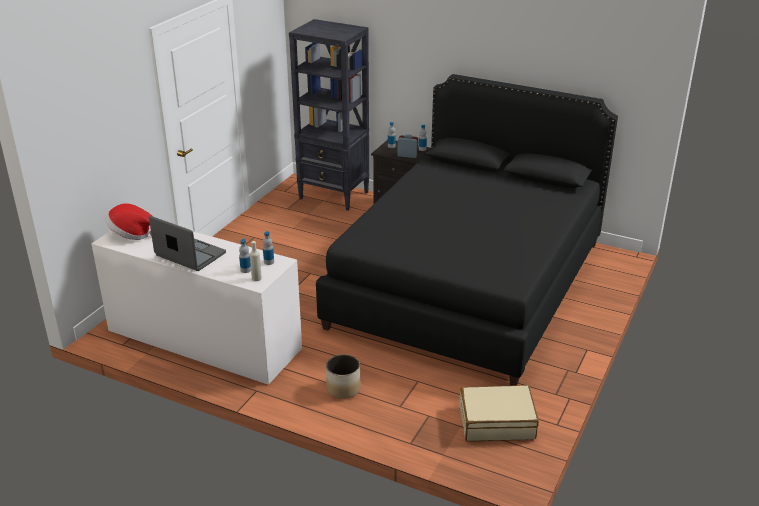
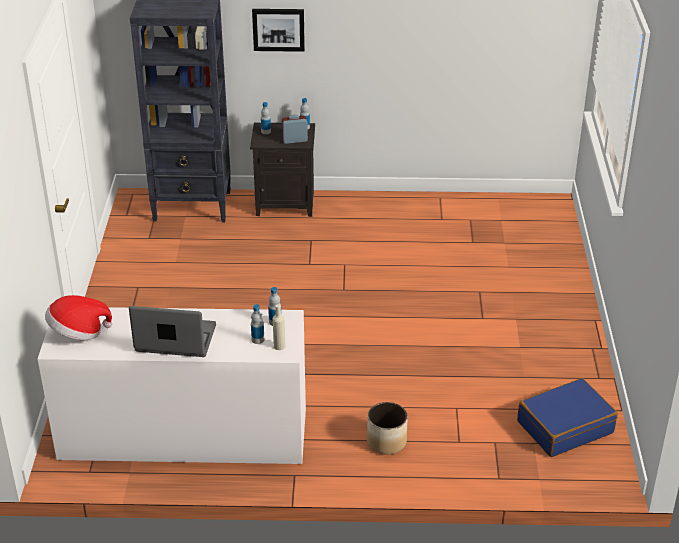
camera: 25 degrees left, 5 degrees up
black bed [316,74,618,386] -> none
beige suitcase [459,385,539,441] -> blue suitcase [517,378,618,457]
none -> picture [252,9,305,52]

